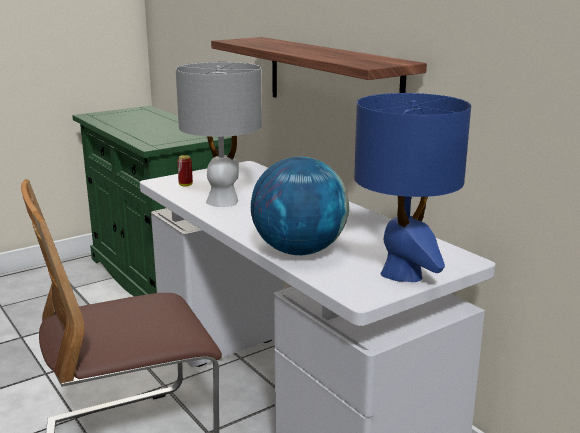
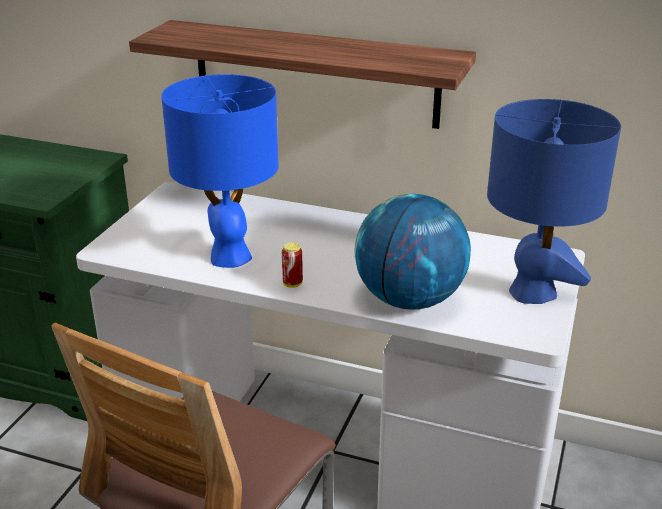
camera: 35 degrees left, 10 degrees up
grey table lamp [176,62,262,207] -> blue table lamp [161,74,279,268]
can [177,155,193,187] -> can moved to [282,243,303,288]

